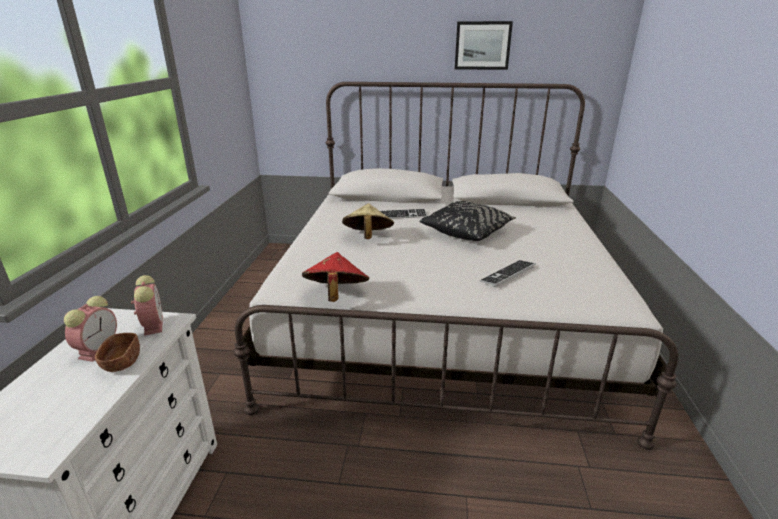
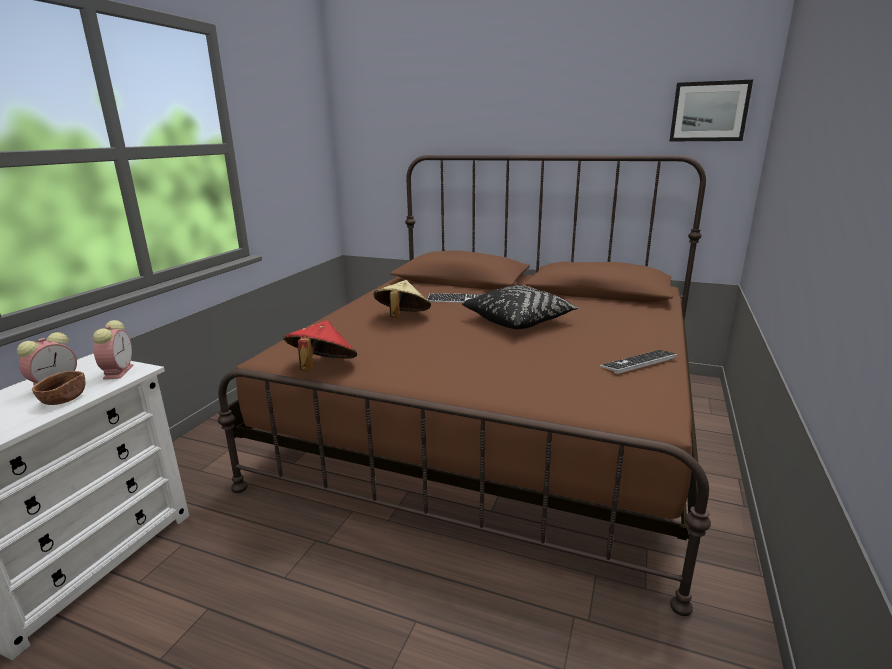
camera: 15 degrees right, 5 degrees down
white bed [234,82,678,450] -> brown bed [218,155,711,616]
picture [455,21,513,70] -> picture moved to [670,80,753,141]
keyboard [479,260,536,287] -> keyboard moved to [600,350,678,374]

